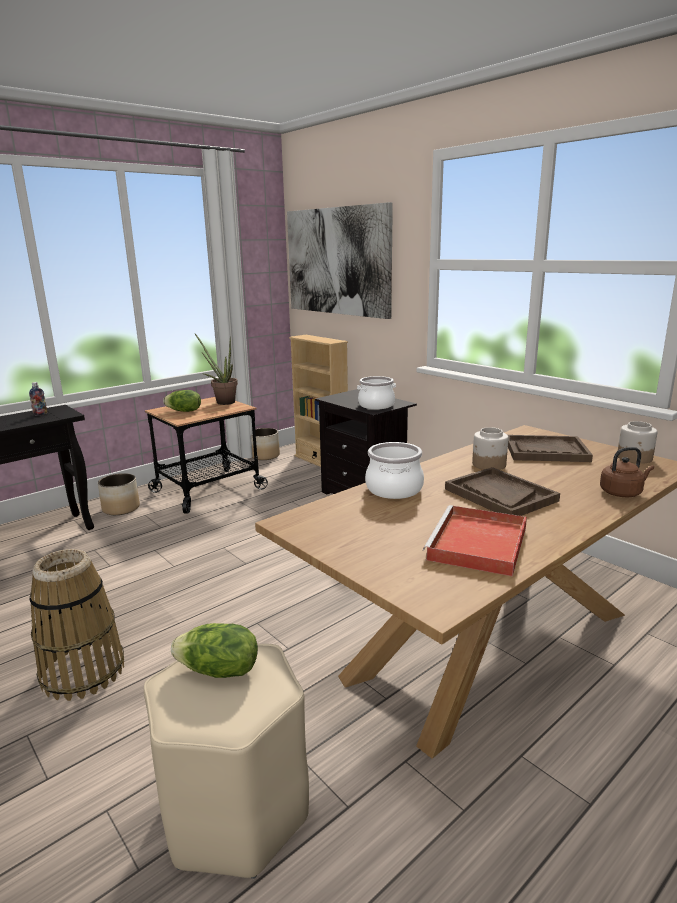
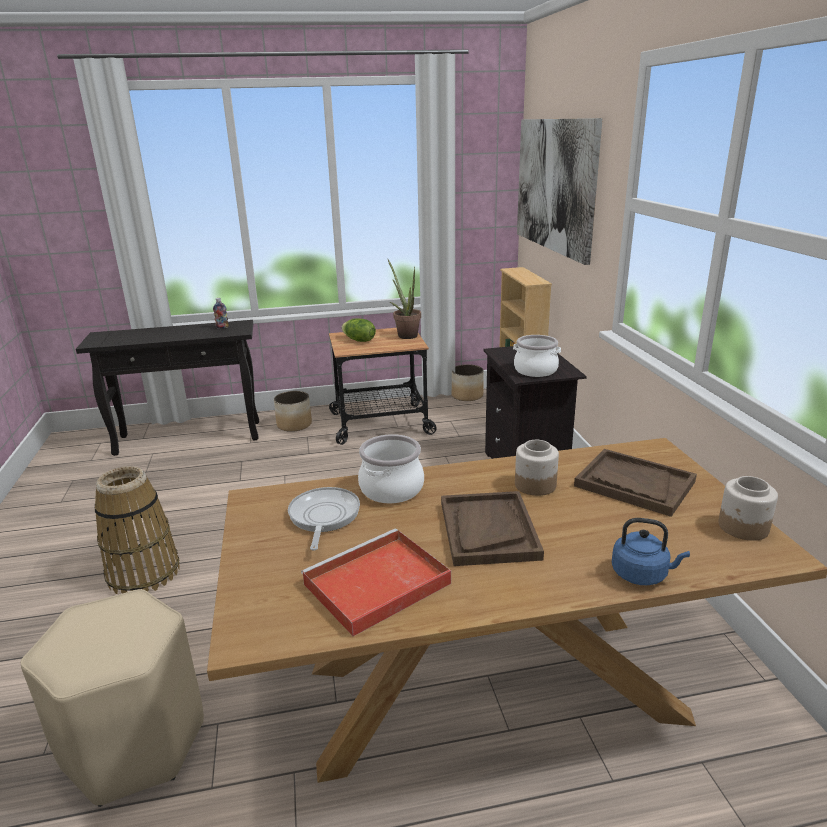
camera: 30 degrees right, 5 degrees up
lettuce [171,623,258,678] -> none
brown kettle [600,447,654,497] -> blue kettle [612,518,690,585]
none -> frying pan [288,487,360,551]

